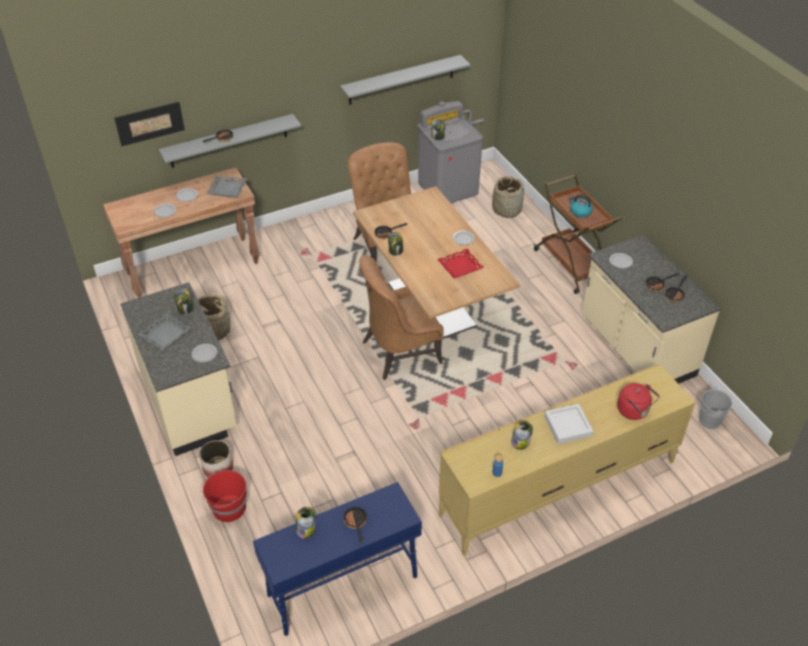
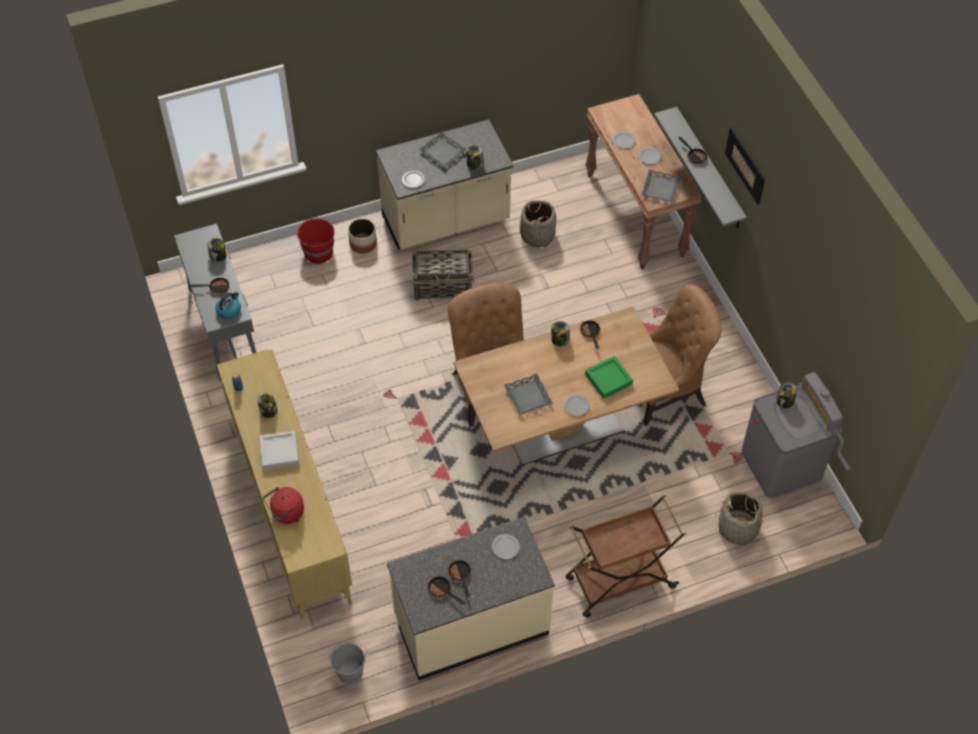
camera: 95 degrees right, 10 degrees up
picture [114,102,185,146] -> picture moved to [725,128,765,205]
blue console table [253,482,422,636] -> grey console table [174,224,257,381]
grey shelf [340,55,471,105] -> none
red tray [437,249,484,279] -> grey tray [504,373,553,415]
kettle [569,194,593,218] -> kettle moved to [215,291,241,319]
none -> basket [412,250,474,301]
none -> green tray [585,356,633,399]

